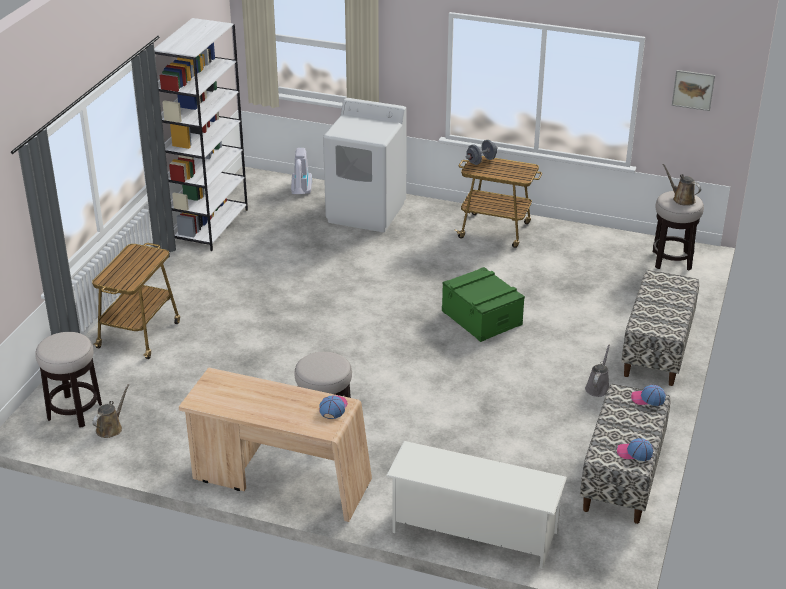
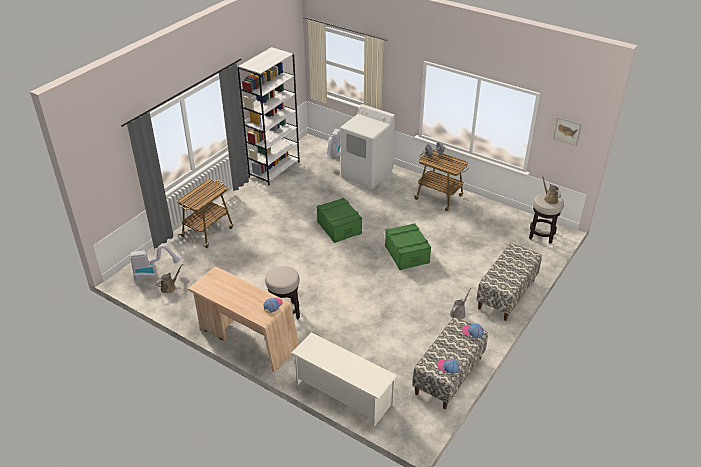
camera: 15 degrees right, 5 degrees up
stool [35,332,102,428] -> vacuum cleaner [130,244,181,281]
none -> green storage box [317,198,362,243]

